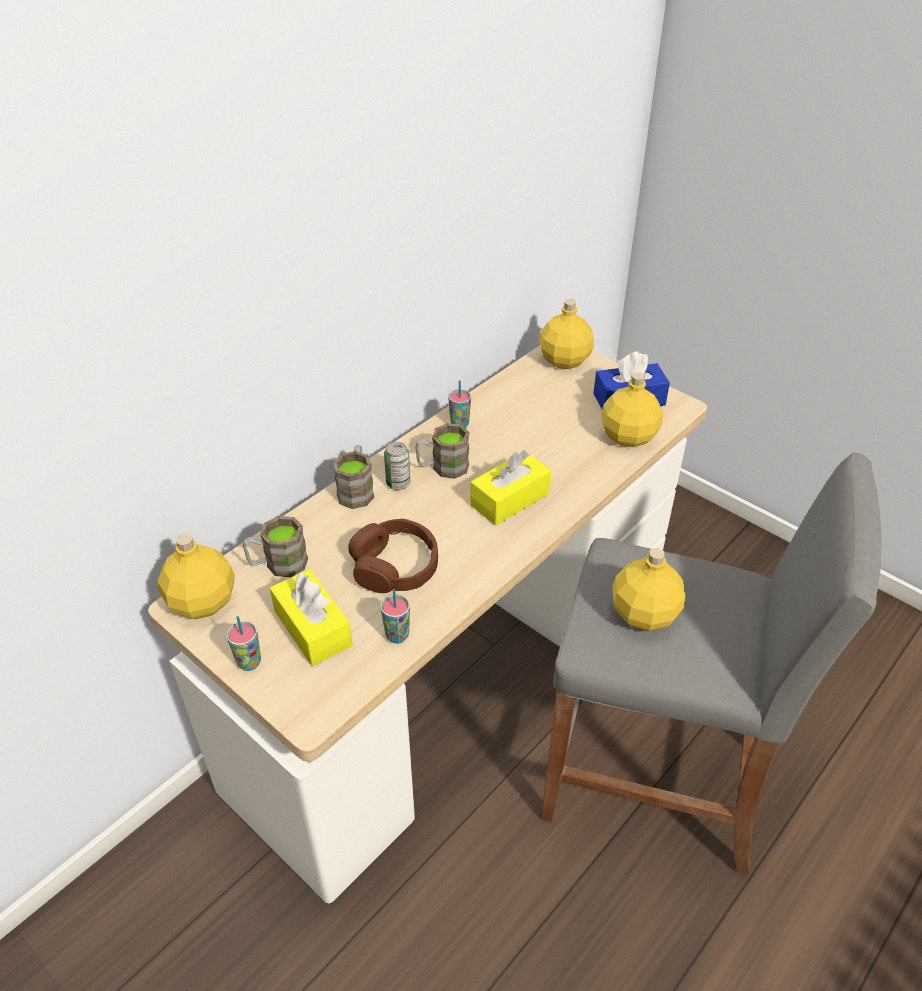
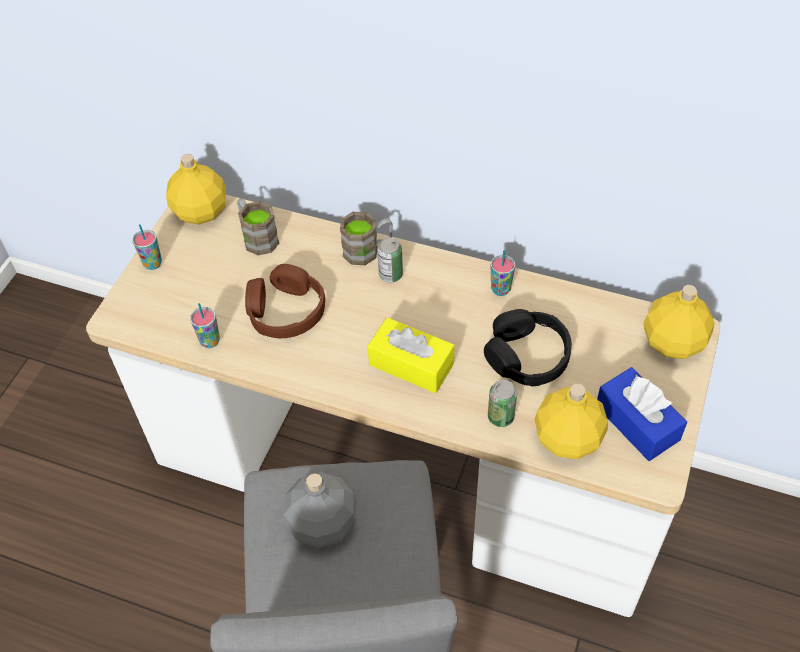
camera: 70 degrees right, 10 degrees up
yellow tissue box [270,569,353,666] -> none
brown mug [415,423,469,479] -> none
yellow bottle [612,548,685,631] -> grey bottle [284,472,356,549]
none -> black headphones [484,309,572,386]
none -> can [488,380,517,427]

